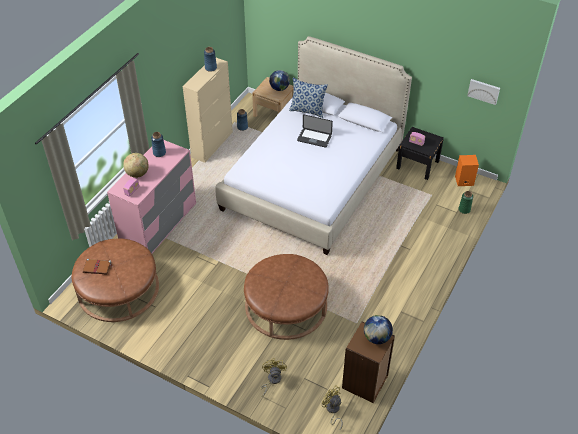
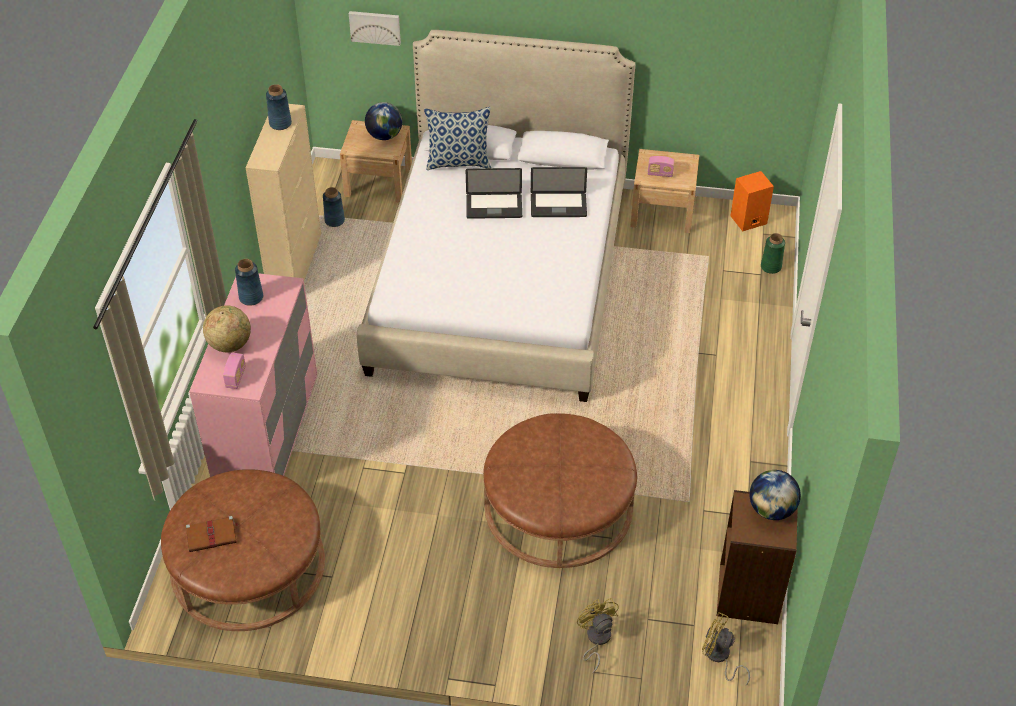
camera: 20 degrees left, 0 degrees up
black nightstand [396,127,444,180] -> beige nightstand [630,149,699,233]
picture [467,79,500,105] -> picture moved to [349,11,401,46]
none -> laptop [531,167,587,217]

